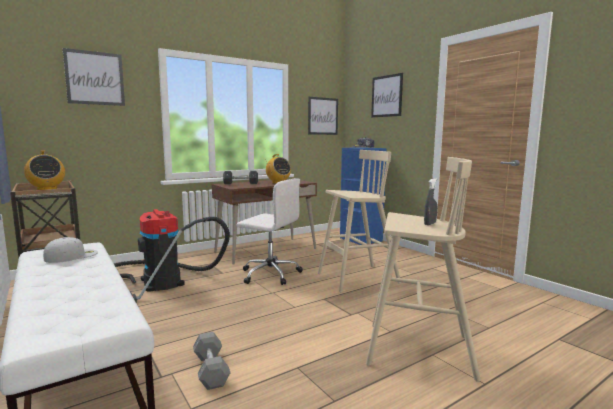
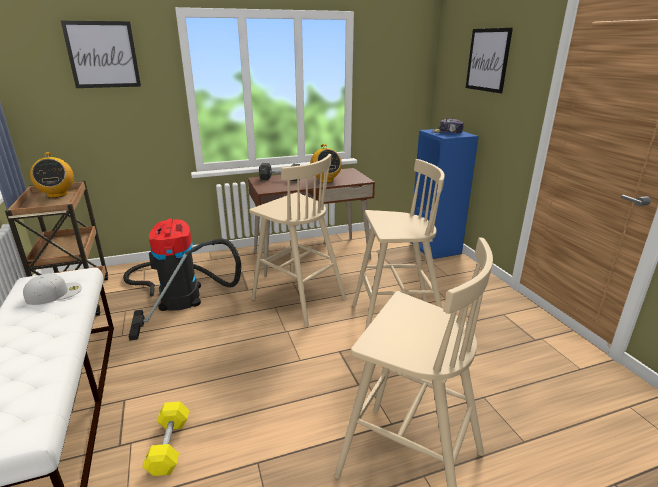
camera: 15 degrees right, 15 degrees up
grey dumbbell [193,332,231,390] -> yellow dumbbell [142,401,189,476]
white office chair [236,178,302,285] -> beige stool [249,154,347,327]
picture [308,97,338,135] -> none
grey spray bottle [424,178,437,225] -> none

